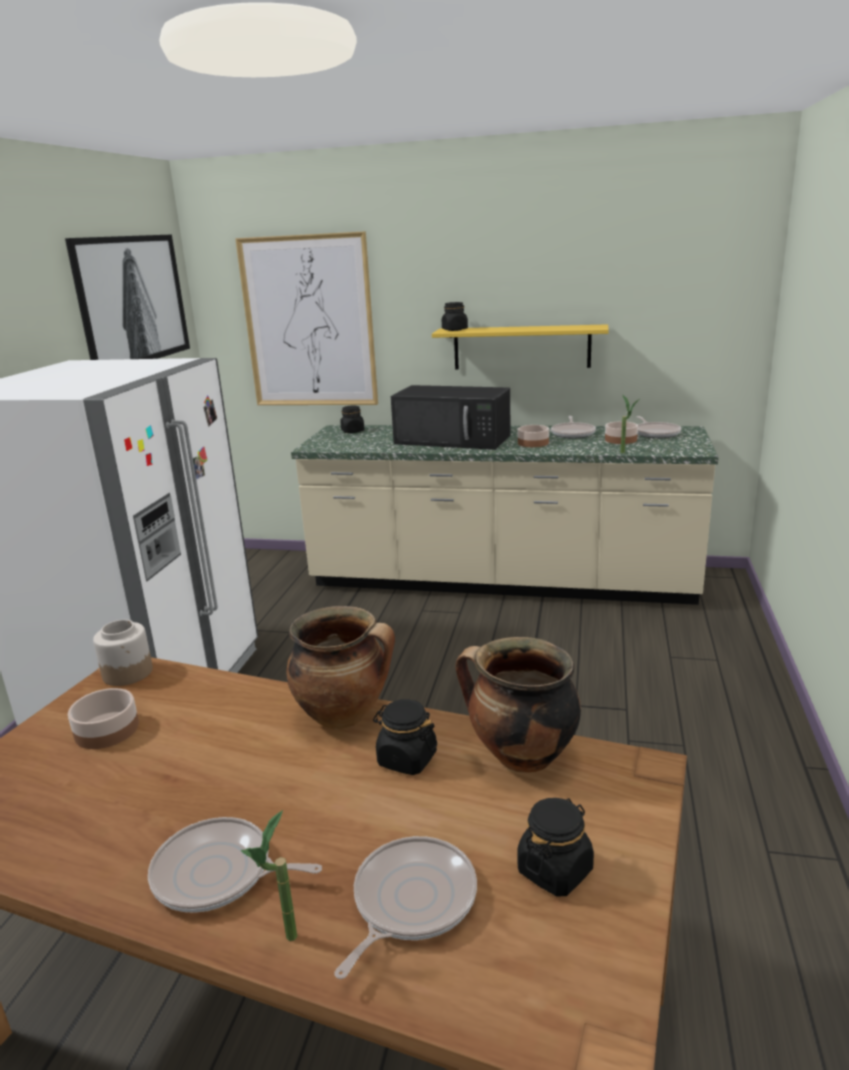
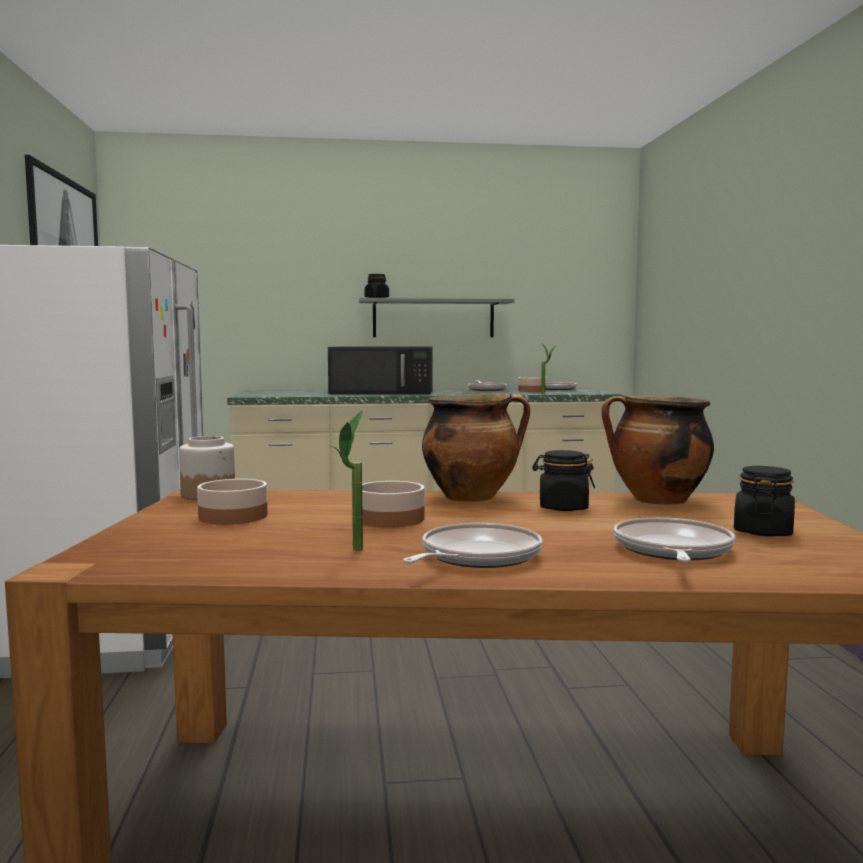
camera: 20 degrees left, 15 degrees down
frying pan [148,817,322,913] -> frying pan turned 135 degrees clockwise [403,523,542,568]
picture [235,231,378,405] -> none
potted plant [240,810,297,941] -> potted plant moved to [330,410,363,551]
black jar [340,406,365,433] -> none
yellow shelf [432,324,609,370] -> grey shelf [359,298,514,337]
bowl [518,425,549,447] -> bowl moved to [362,481,425,528]

